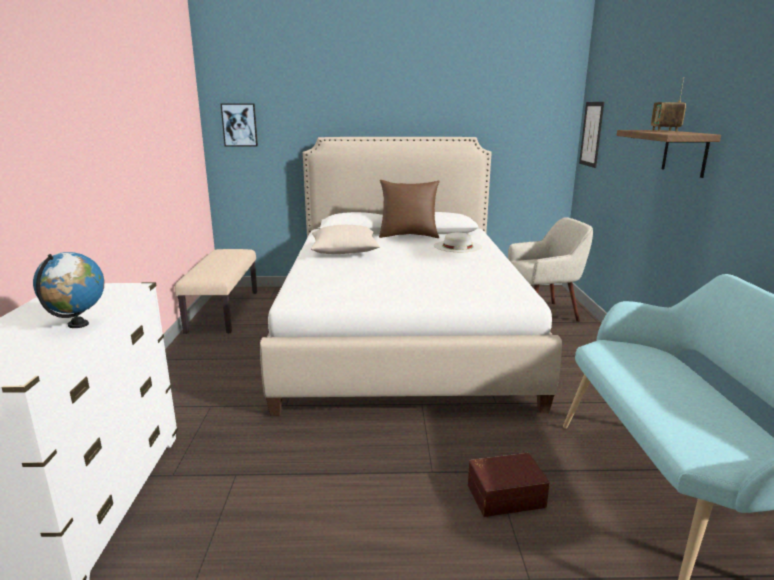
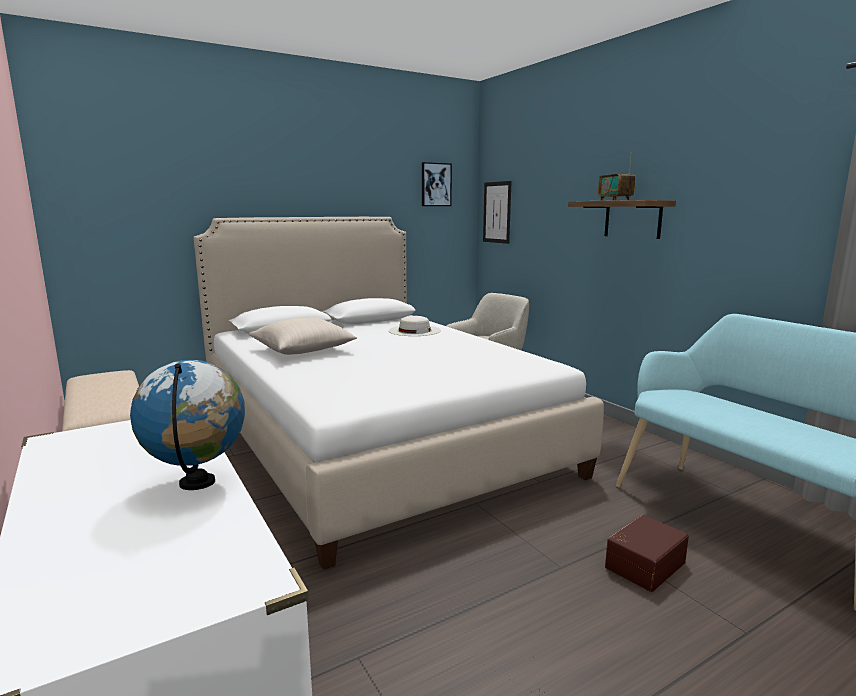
camera: 30 degrees left, 5 degrees down
picture [221,104,258,147] -> picture moved to [422,162,452,206]
brown pillow [379,180,439,238] -> none

